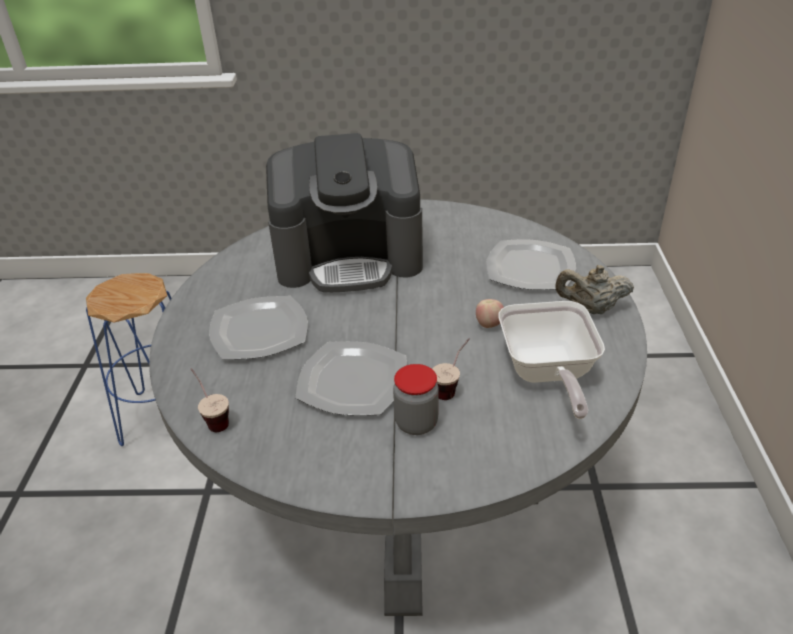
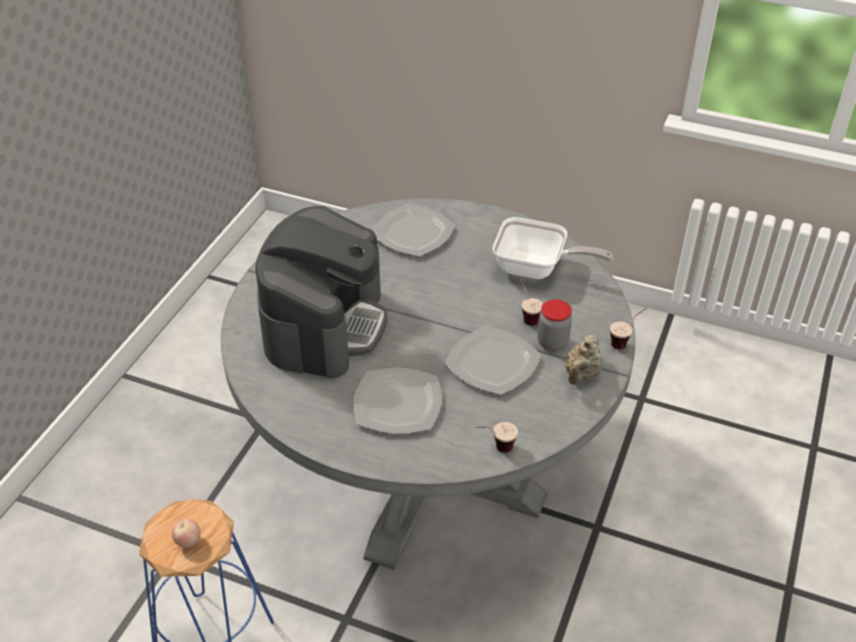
camera: 70 degrees left, 5 degrees up
apple [476,299,504,328] -> apple moved to [172,519,200,548]
beige teapot [555,265,634,314] -> beige teapot moved to [565,334,603,385]
none -> cup [610,308,647,349]

